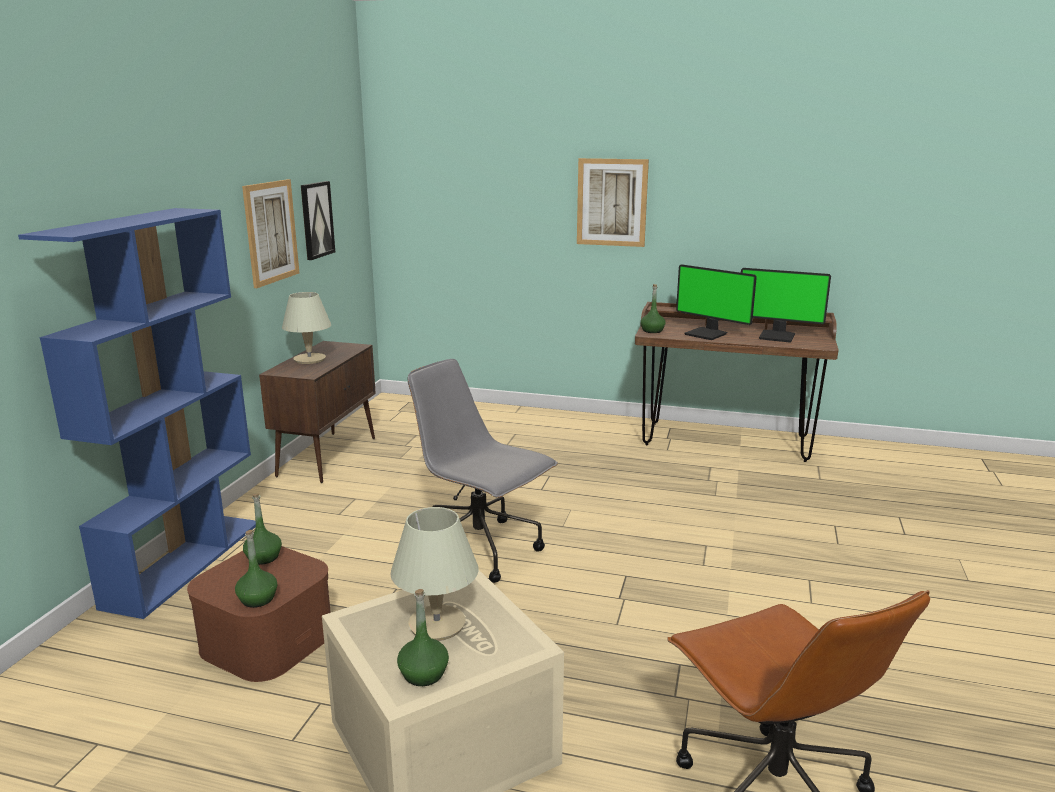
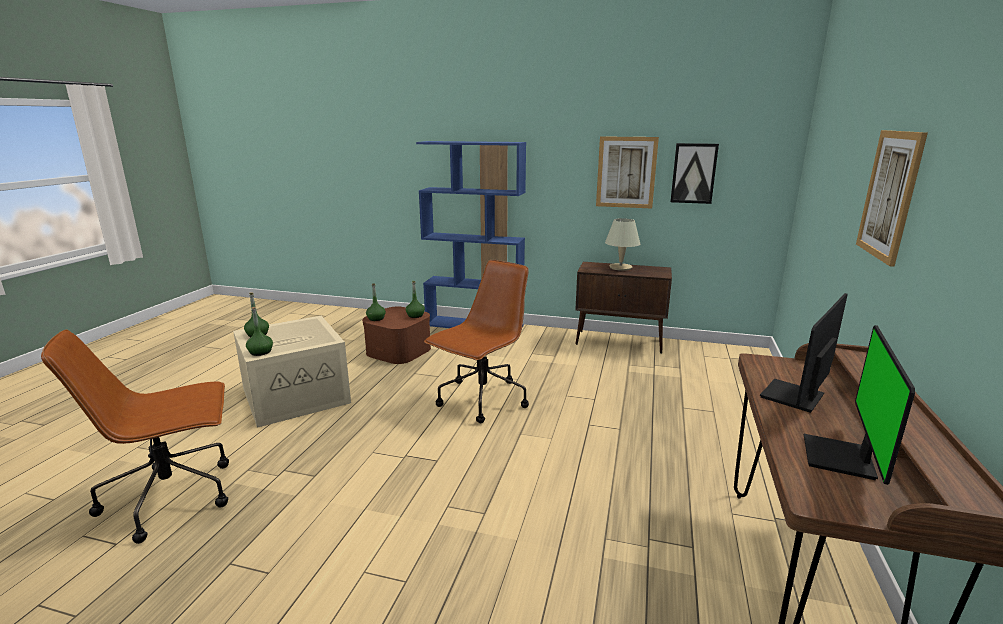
camera: 90 degrees right, 0 degrees up
beige table lamp [390,507,479,641] -> none
grey office chair [408,359,558,583] -> brown office chair [424,260,529,423]
green bottle [641,284,666,333] -> green bottle moved to [246,307,273,356]

